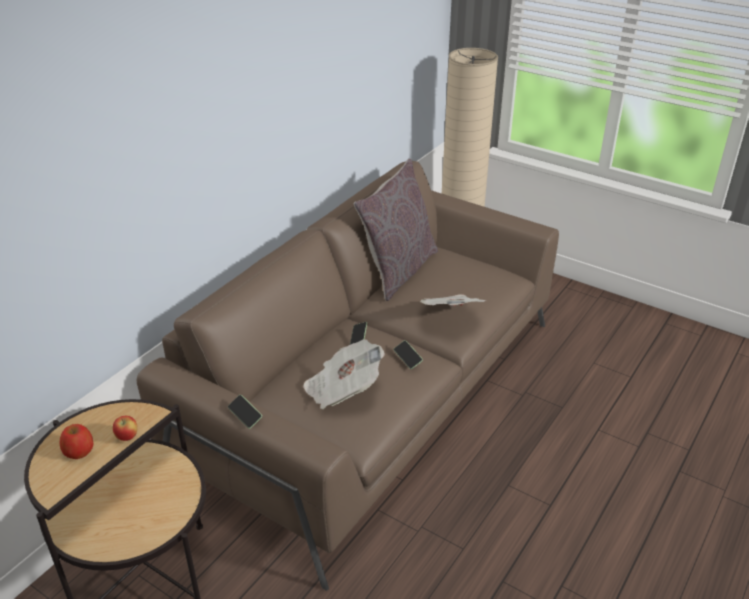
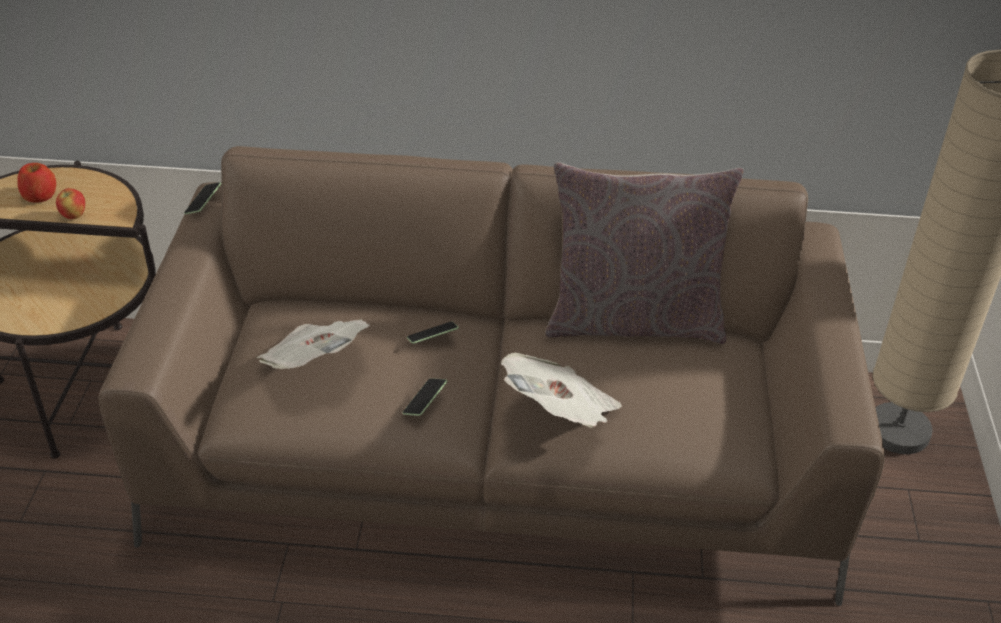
camera: 60 degrees right, 5 degrees up
phone [228,395,262,429] -> phone moved to [184,182,221,214]

